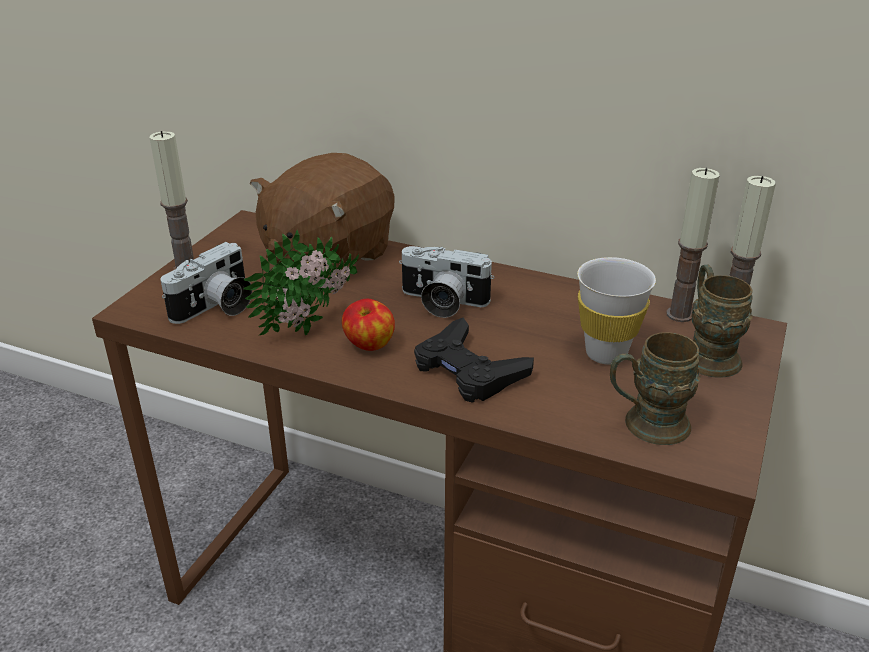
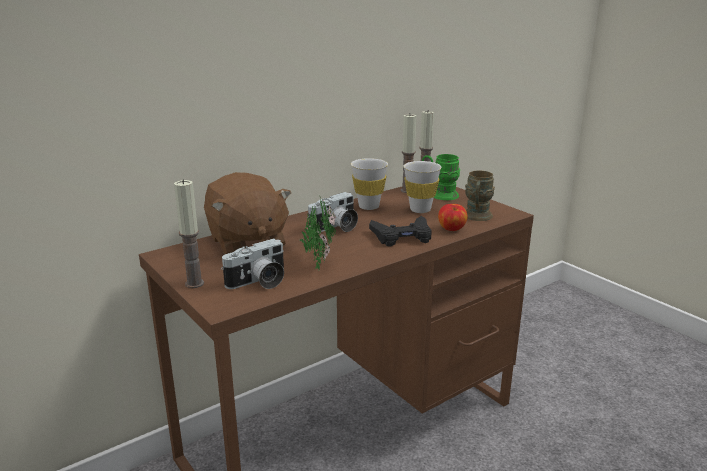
camera: 60 degrees left, 10 degrees down
camera [160,242,252,324] -> camera turned 75 degrees clockwise [221,239,284,289]
apple [342,299,395,351] -> apple moved to [438,204,468,231]
brown mug [692,264,753,378] -> green mug [422,154,461,200]
none -> white cup [351,158,388,210]

